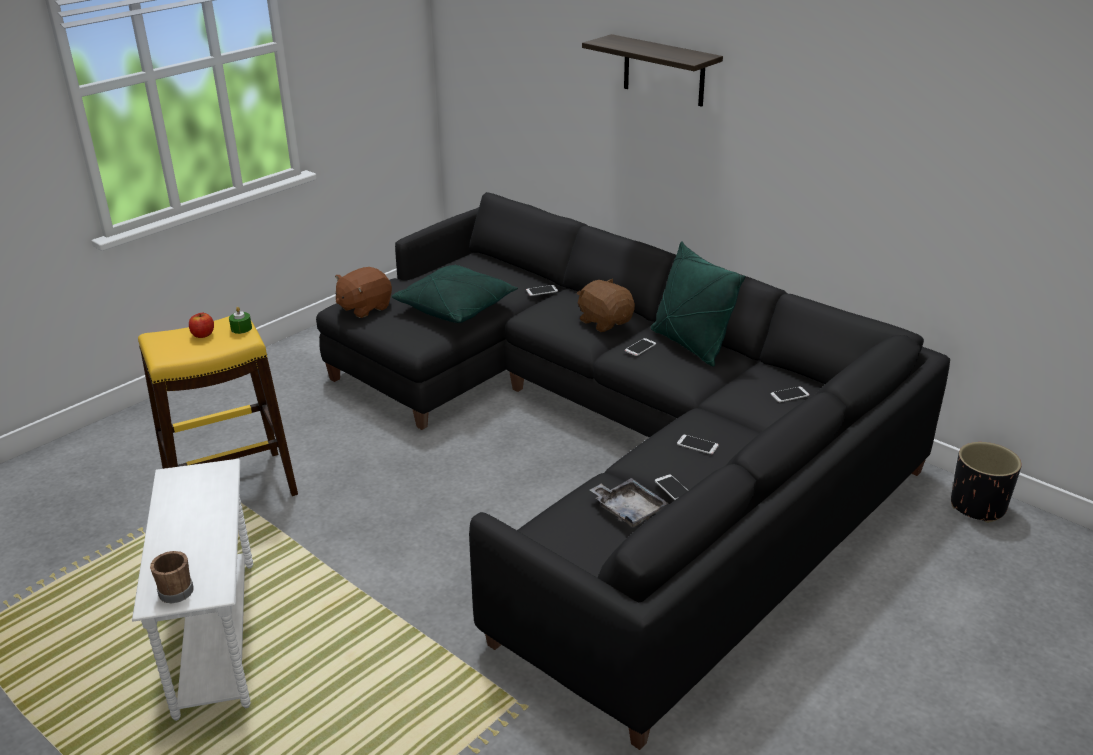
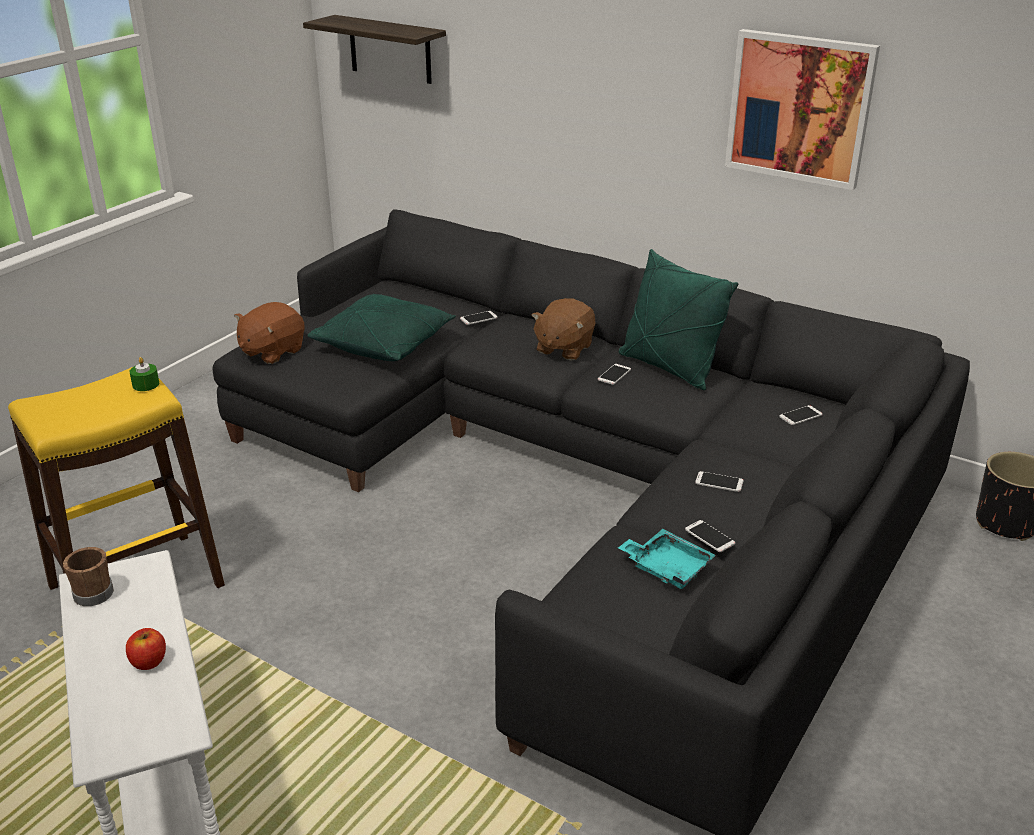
camera: 10 degrees left, 0 degrees up
brown mug [150,551,194,603] -> brown mug moved to [63,547,114,606]
apple [189,313,214,338] -> apple moved to [126,628,166,670]
brown plush toy [576,278,635,332] -> brown plush toy turned 105 degrees counterclockwise [532,298,595,361]
shelf [582,34,723,107] -> shelf moved to [303,15,446,84]
grey tray [590,478,668,527] -> turquoise tray [618,529,716,589]
none -> picture [725,29,880,190]

